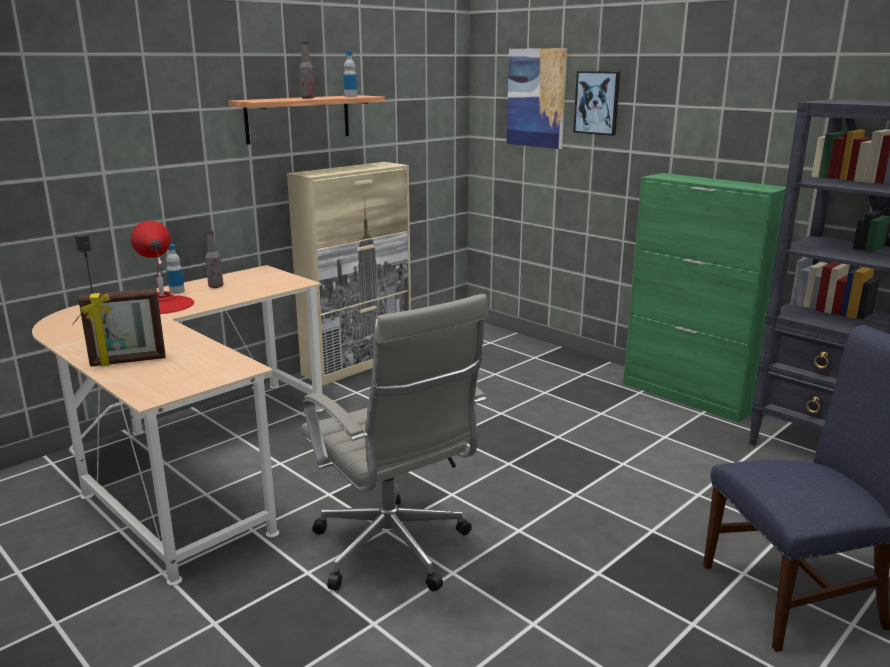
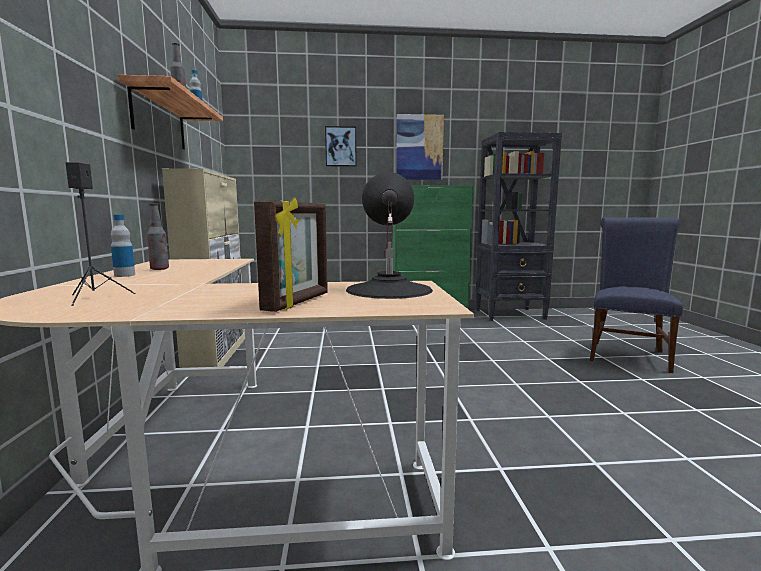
camera: 50 degrees left, 10 degrees down
red table lamp [131,221,194,314] -> none
grey office chair [301,294,488,591] -> none
picture [506,48,567,149] -> picture moved to [396,114,444,180]
none -> black table lamp [346,172,433,299]

